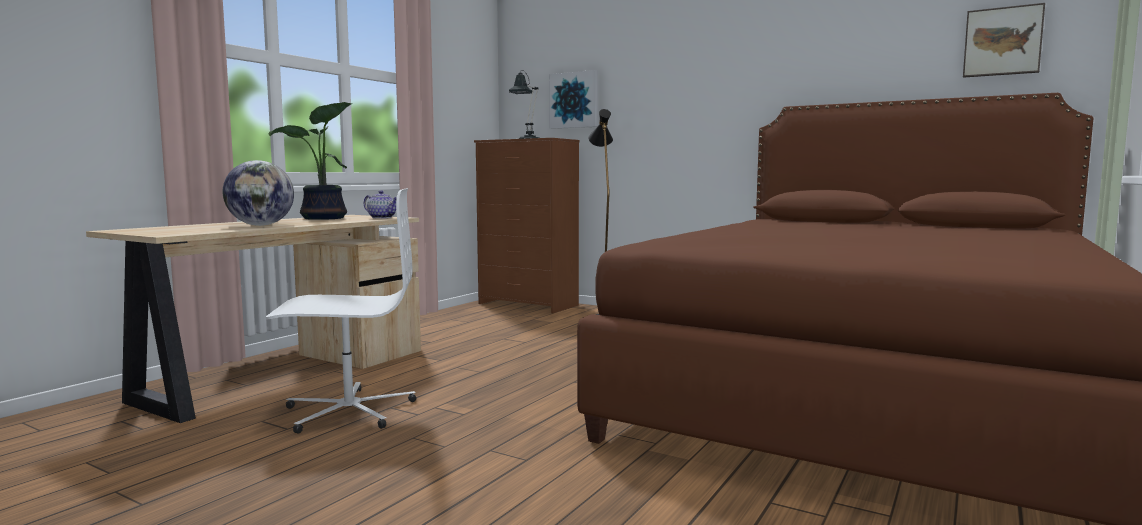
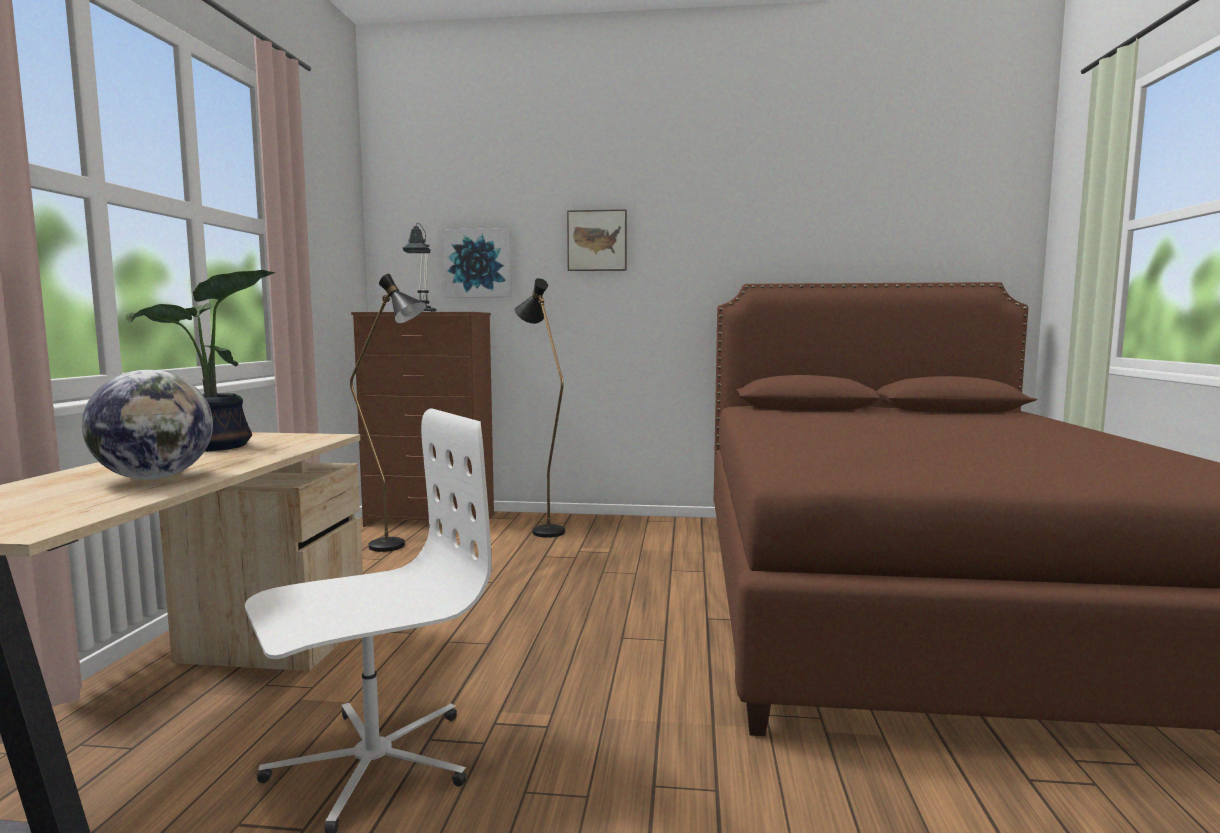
camera: 25 degrees left, 0 degrees up
teapot [364,190,397,219] -> none
picture [963,3,1045,78] -> picture moved to [567,209,627,271]
none -> black floor lamp [350,274,427,552]

